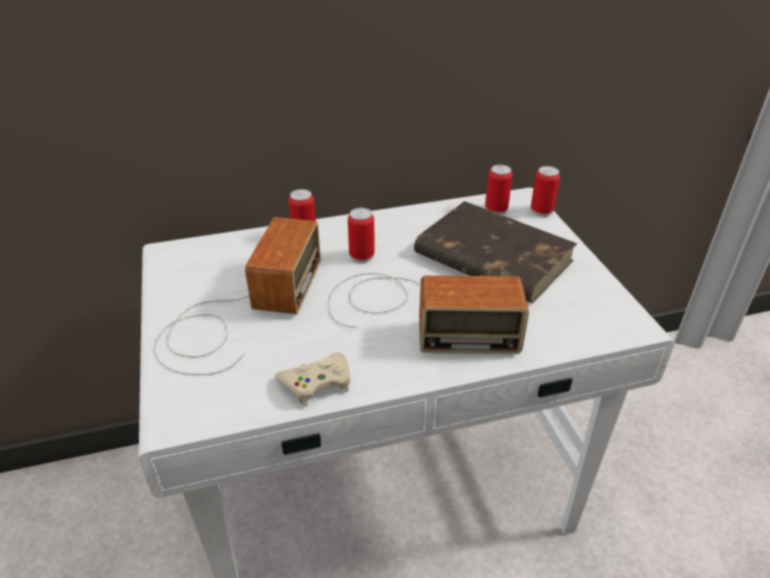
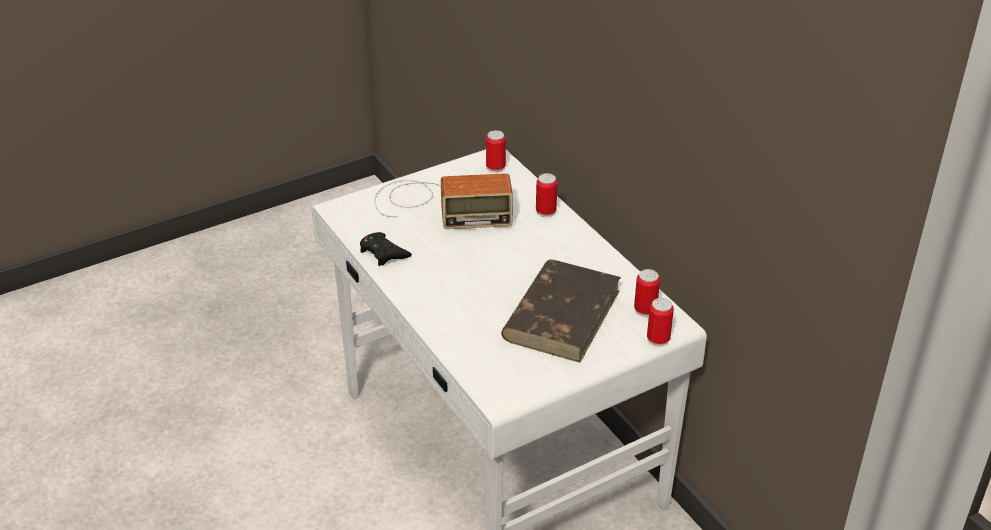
camera: 75 degrees right, 0 degrees up
beige game controller [275,352,350,407] -> black game controller [360,232,412,266]
radio [328,273,529,354] -> none
can [348,208,375,263] -> can moved to [486,130,506,173]

